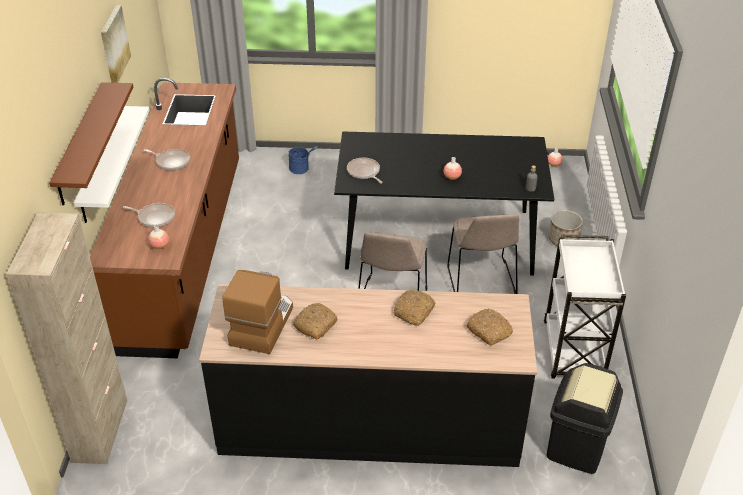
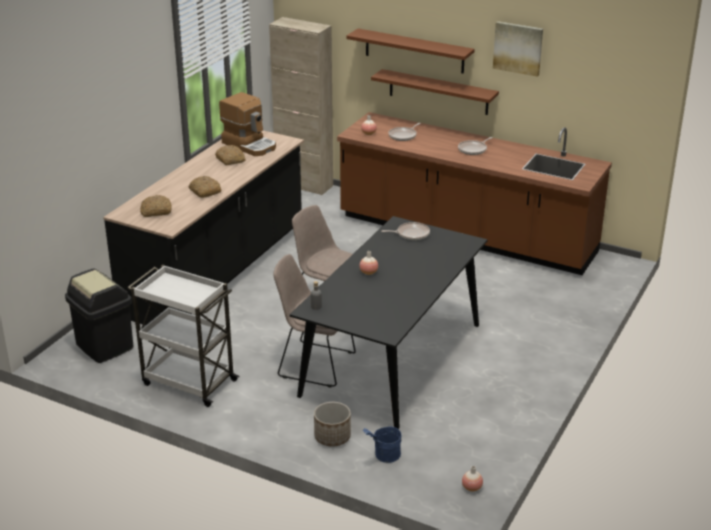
camera: 115 degrees right, 10 degrees down
white shelf [74,106,150,223] -> brown shelf [371,69,499,115]
blue bucket [289,146,318,174] -> blue bucket moved to [363,427,402,463]

